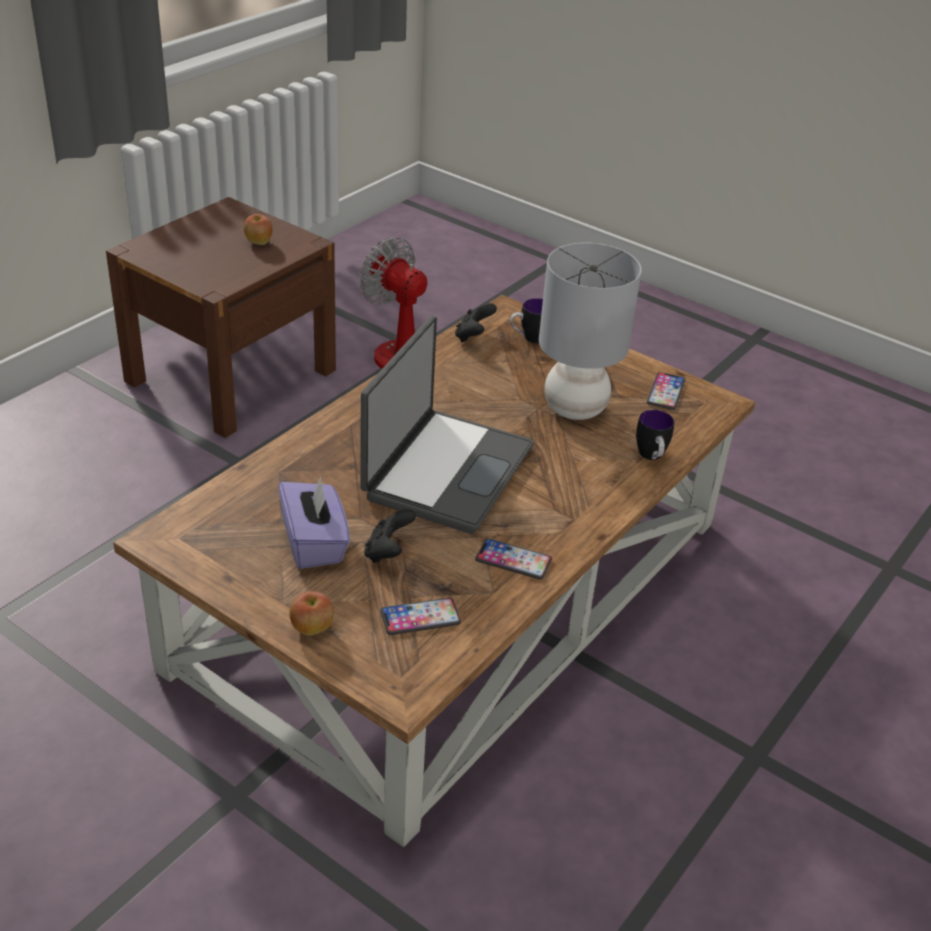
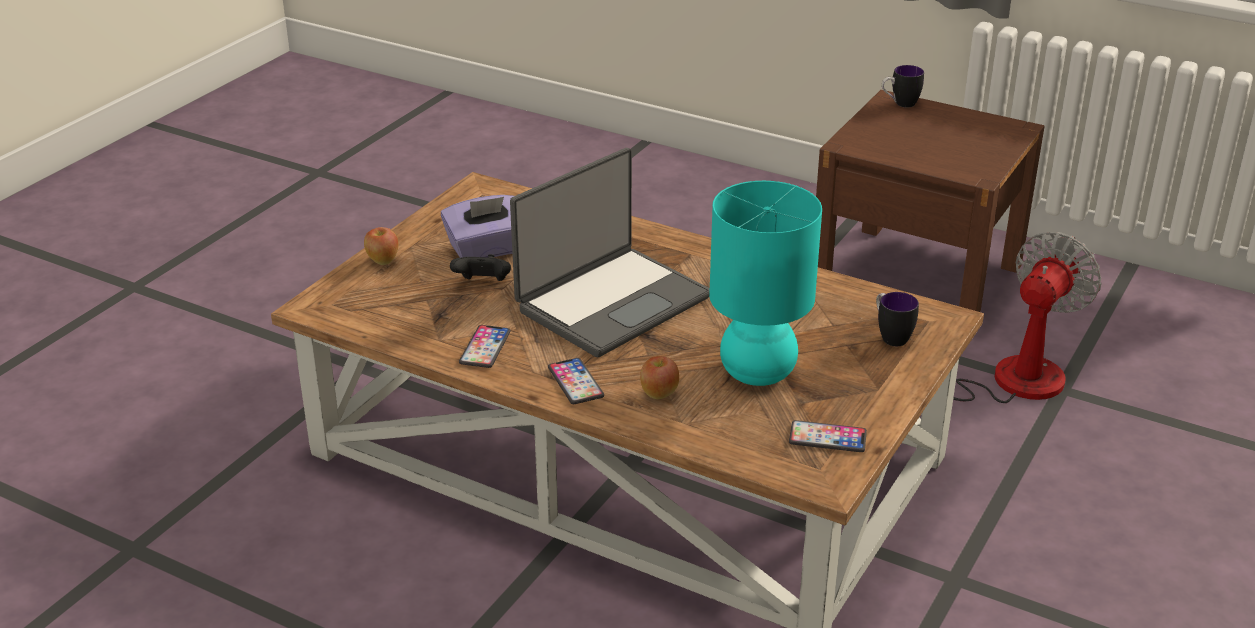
camera: 85 degrees right, 5 degrees down
apple [244,214,272,245] -> apple moved to [640,356,679,399]
laptop [360,316,533,534] -> laptop turned 60 degrees counterclockwise [510,148,710,358]
phone [381,597,461,635] -> phone moved to [548,358,604,404]
black game controller [455,303,497,342] -> none
grey table lamp [539,243,642,420] -> turquoise table lamp [709,181,822,386]
mug [636,410,674,460] -> mug moved to [882,65,924,107]

